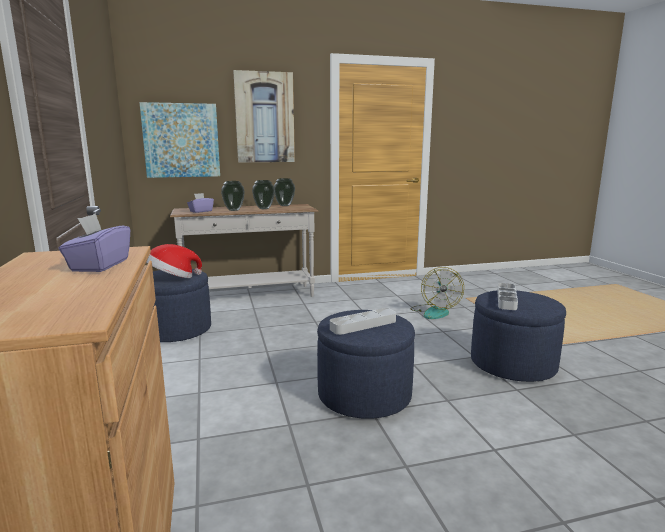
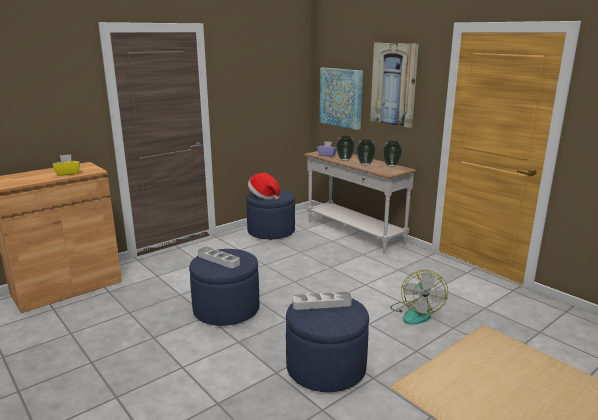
camera: 65 degrees right, 5 degrees up
purple tissue box [59,214,130,272] -> yellow tissue box [52,154,80,176]
fan [410,267,464,319] -> fan turned 60 degrees counterclockwise [390,270,448,325]

